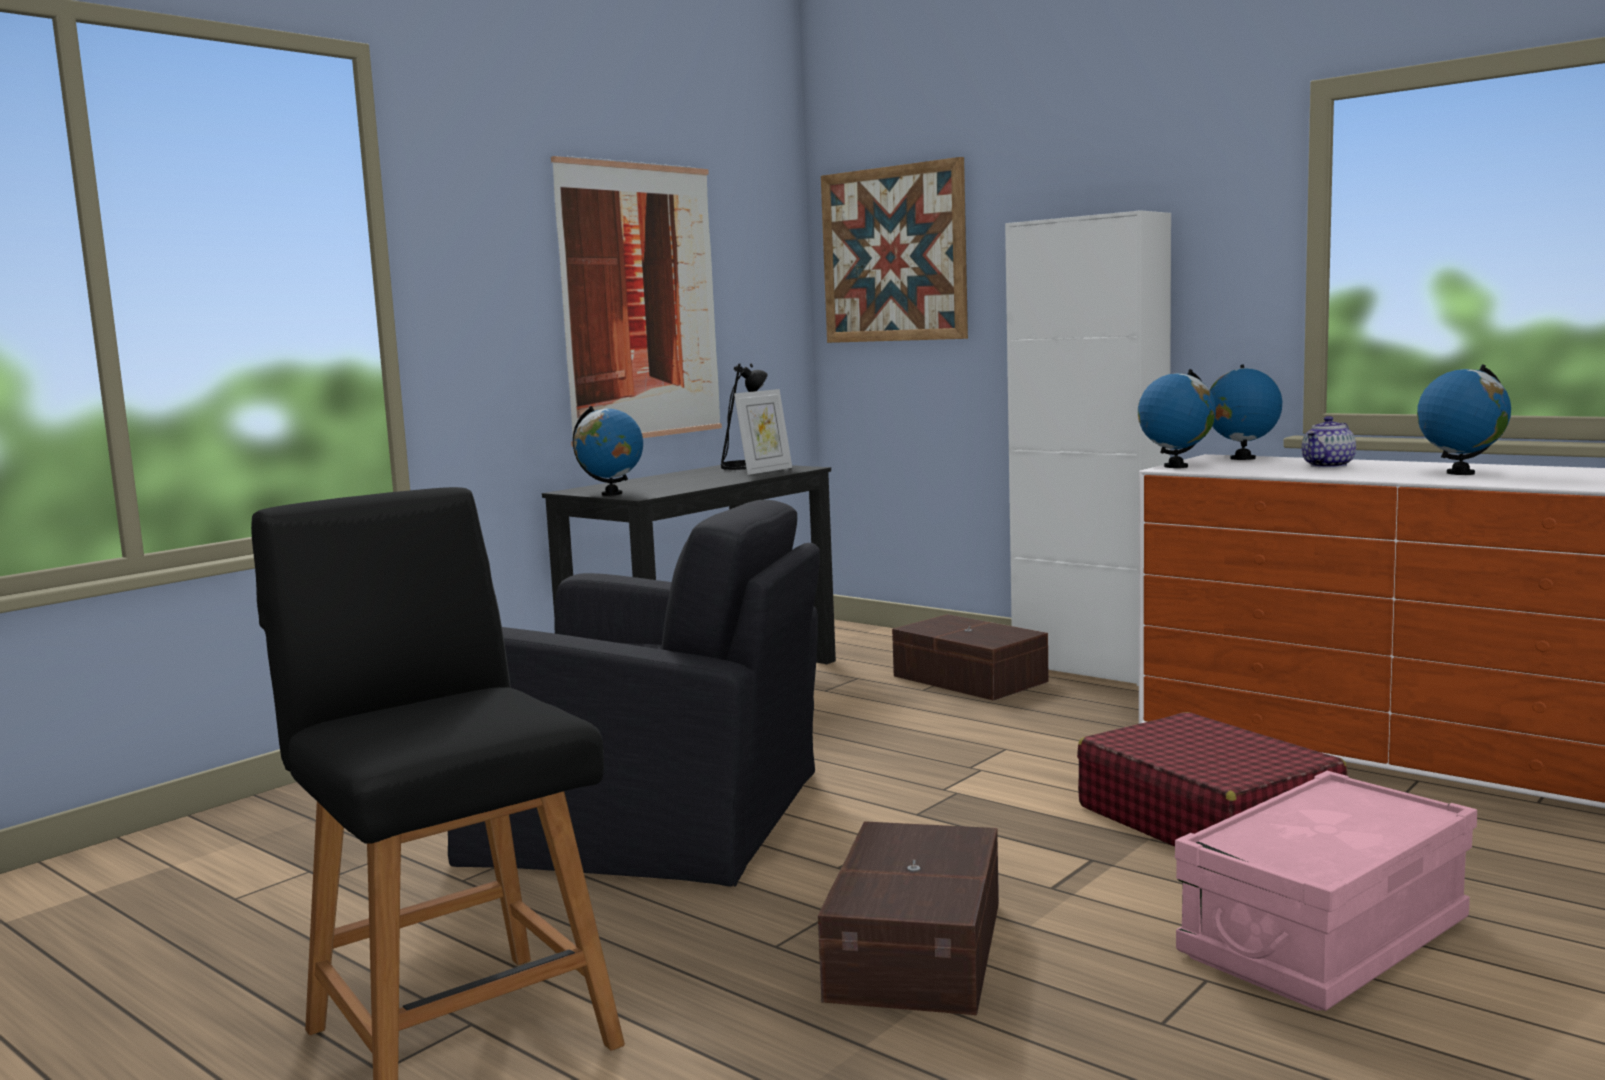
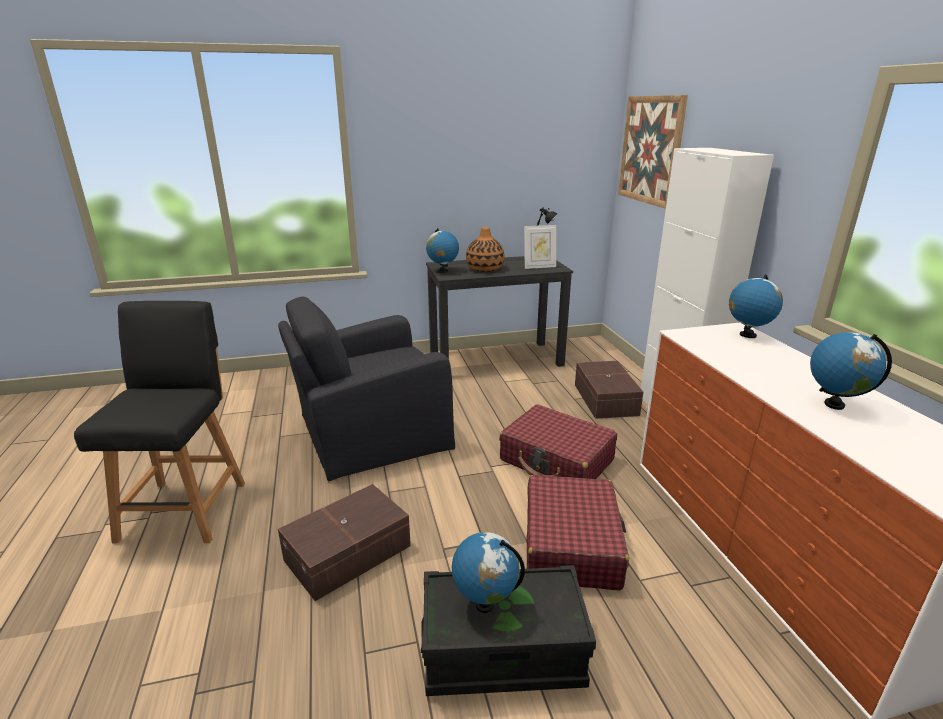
camera: 35 degrees right, 15 degrees up
black armchair [448,500,820,887] -> black armchair turned 105 degrees clockwise [278,297,455,481]
picture [551,156,722,447] -> none
globe [1138,369,1216,468] -> globe moved to [452,532,525,613]
pink storage box [1175,771,1477,1011] -> black storage box [421,565,596,696]
teapot [1302,416,1356,468] -> none
none -> vase [466,227,504,272]
none -> red suitcase [499,404,617,479]

